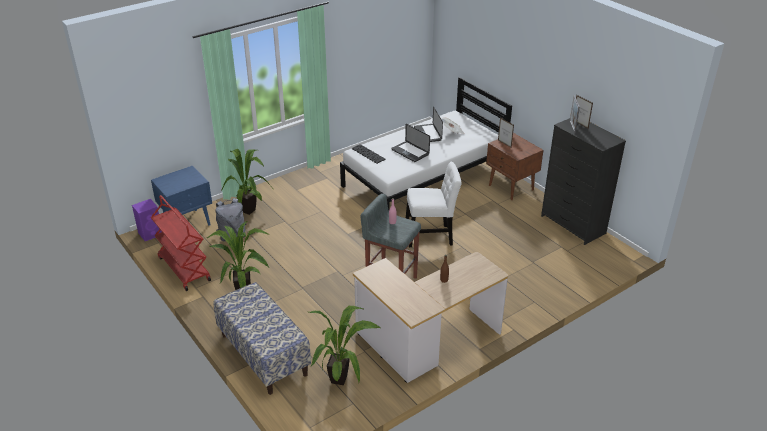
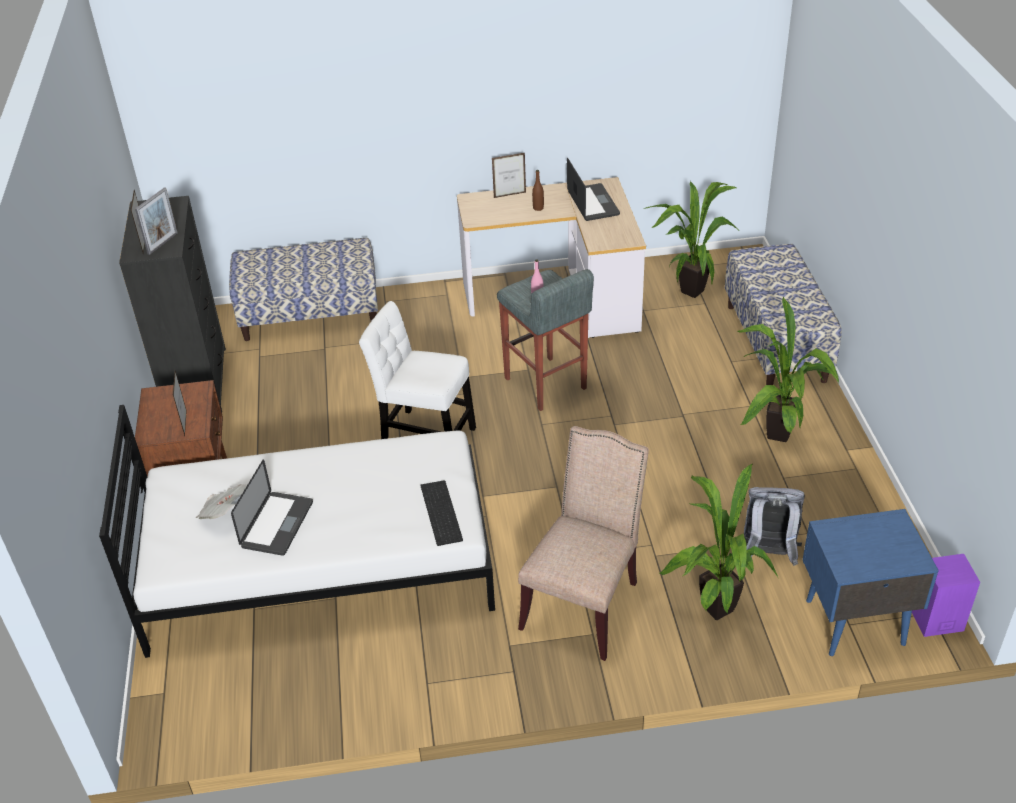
camera: 150 degrees left, 5 degrees up
red cart [151,195,211,291] -> none
laptop [391,124,430,162] -> laptop moved to [567,158,620,221]
none -> bench [229,238,378,341]
none -> picture frame [492,153,526,198]
none -> beige chair [518,426,649,661]

